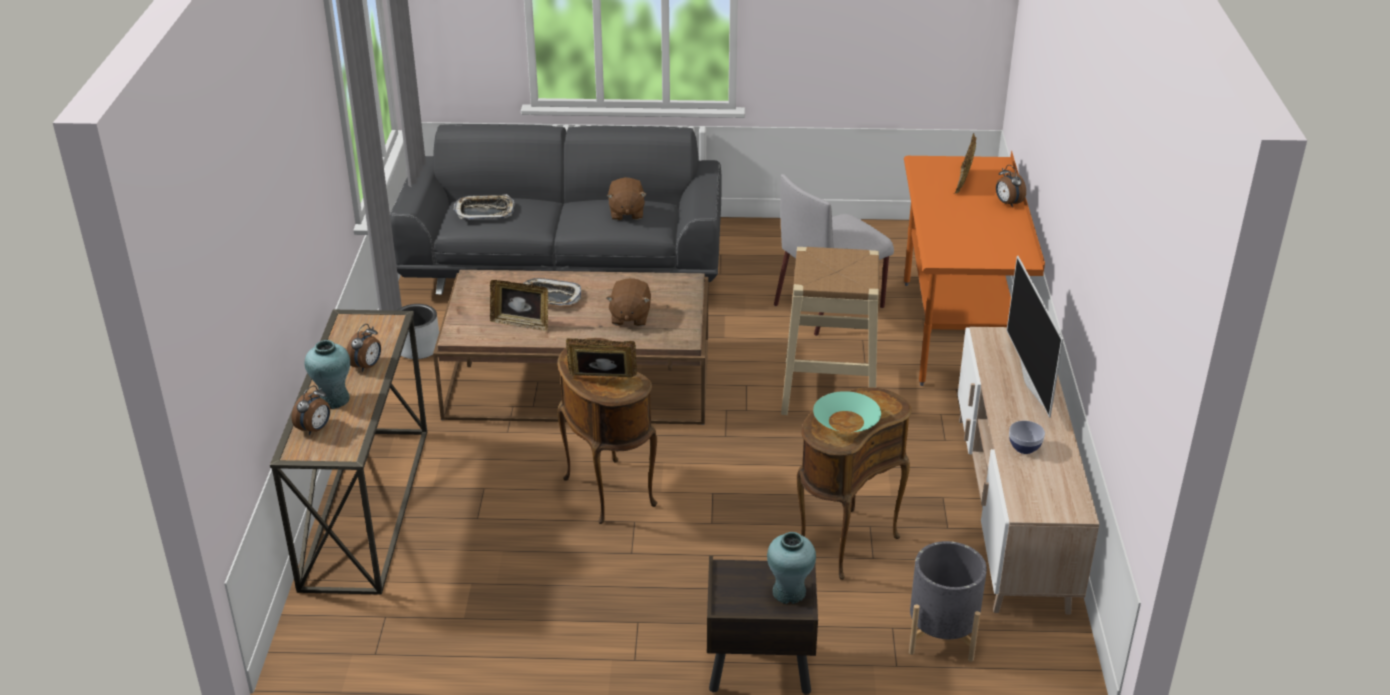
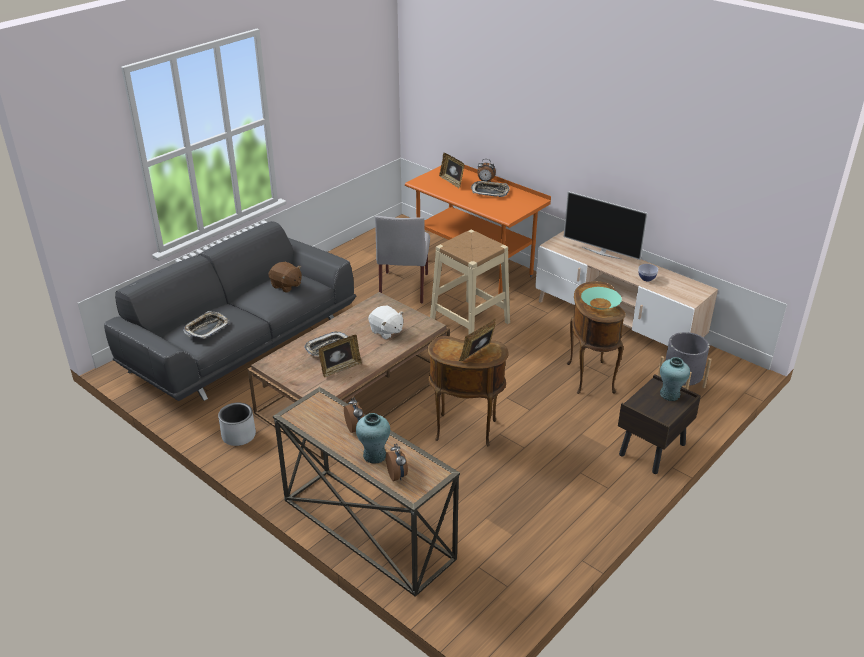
camera: 50 degrees left, 0 degrees up
brown plush toy [606,278,651,326] -> white plush toy [368,306,404,340]
none -> tray [471,181,510,197]

